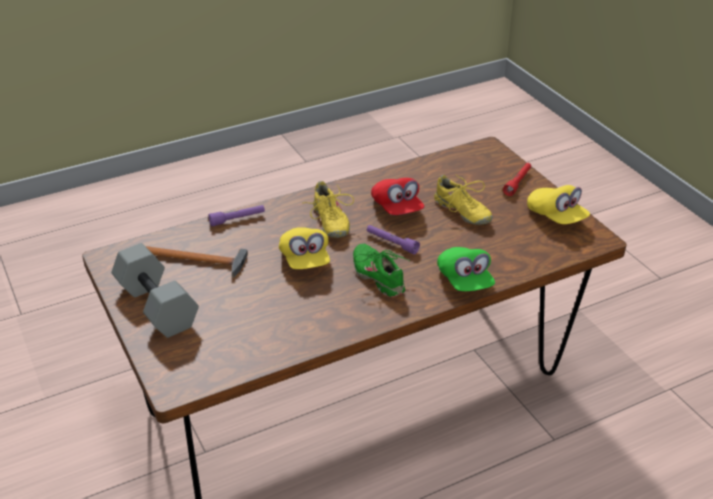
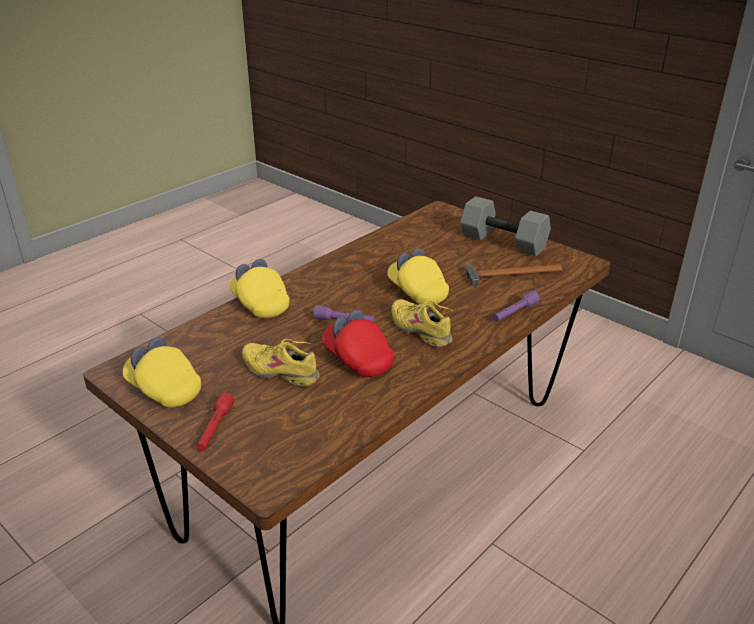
camera: 160 degrees right, 5 degrees down
green shoe [353,244,409,297] -> none
green cap [437,247,495,291] -> yellow cap [230,259,290,318]

